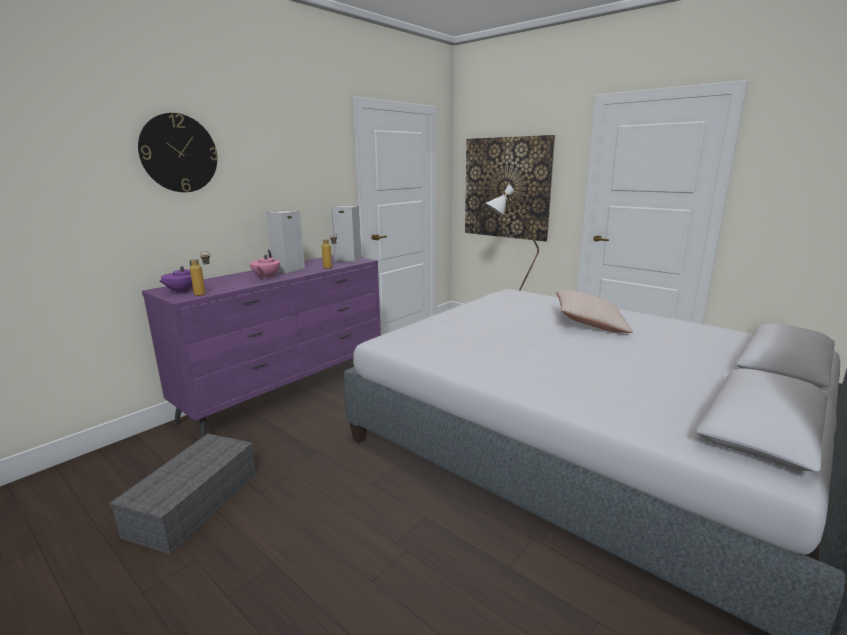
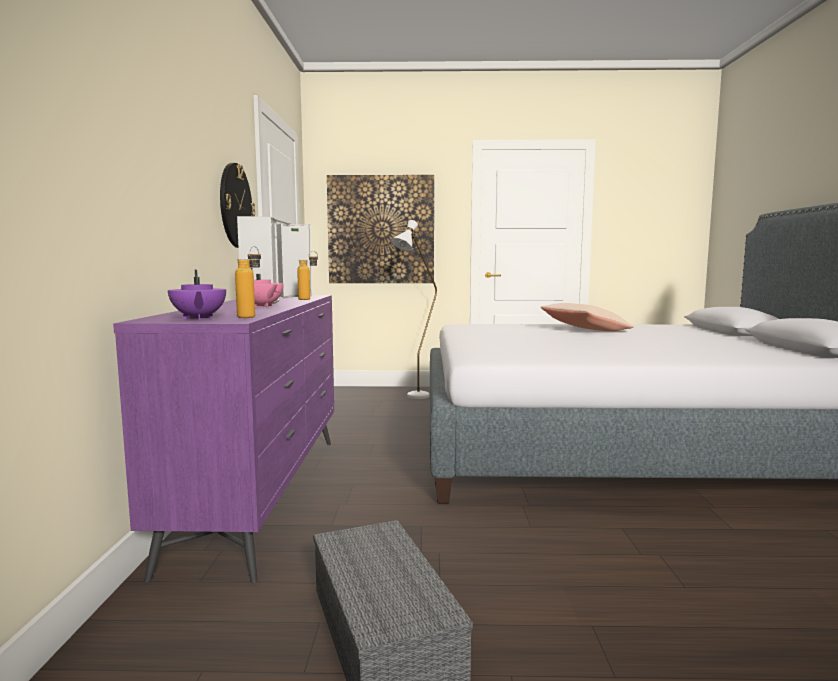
camera: 40 degrees left, 10 degrees down
wall clock [138,113,218,192] -> wall clock moved to [220,163,255,248]

